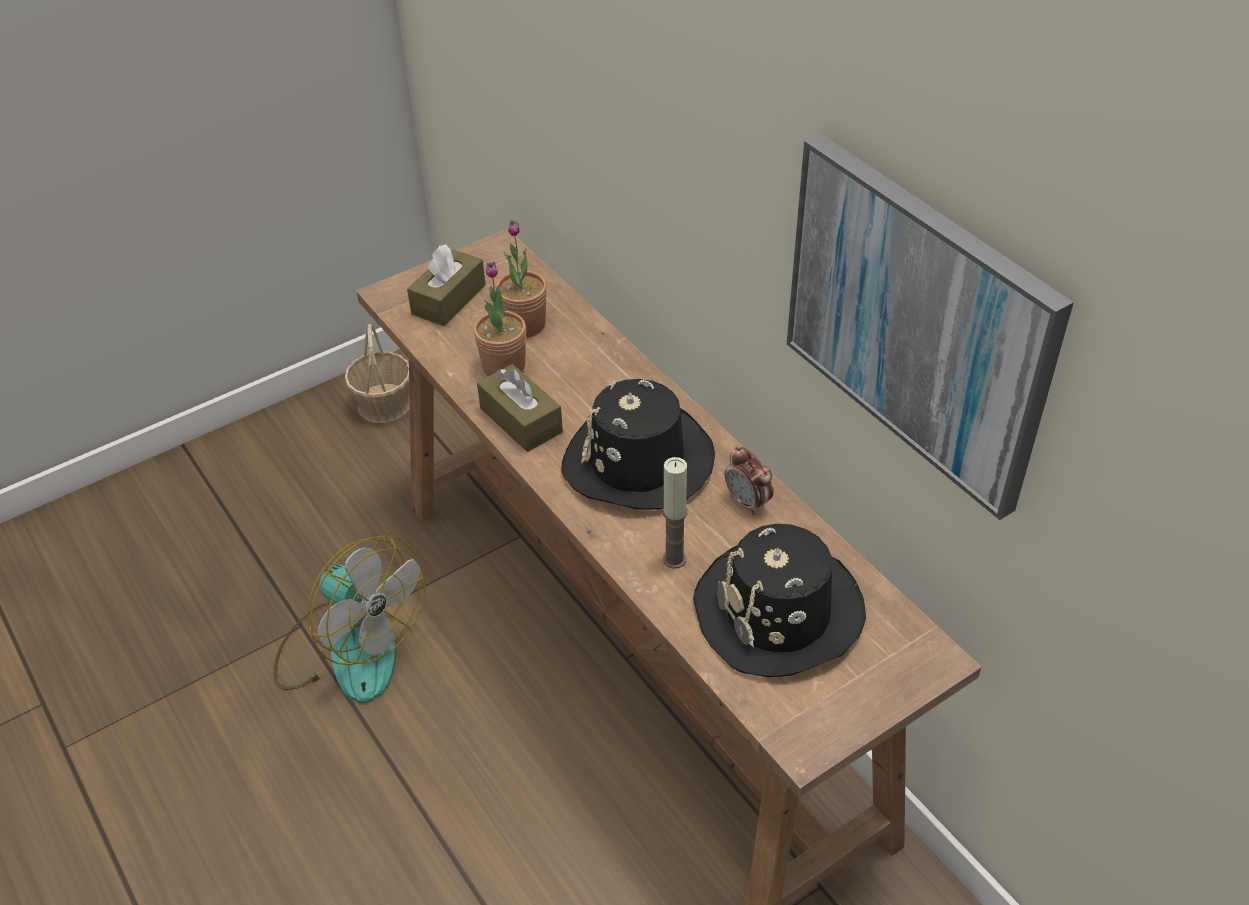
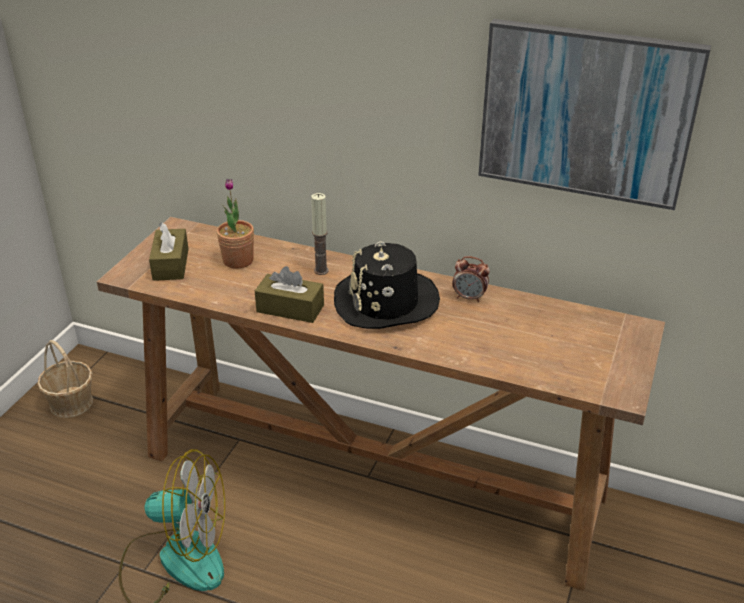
camera: 35 degrees left, 10 degrees down
potted plant [474,262,526,376] -> none
candle [662,457,687,569] -> candle moved to [311,193,329,275]
black hat [693,524,866,677] -> none

